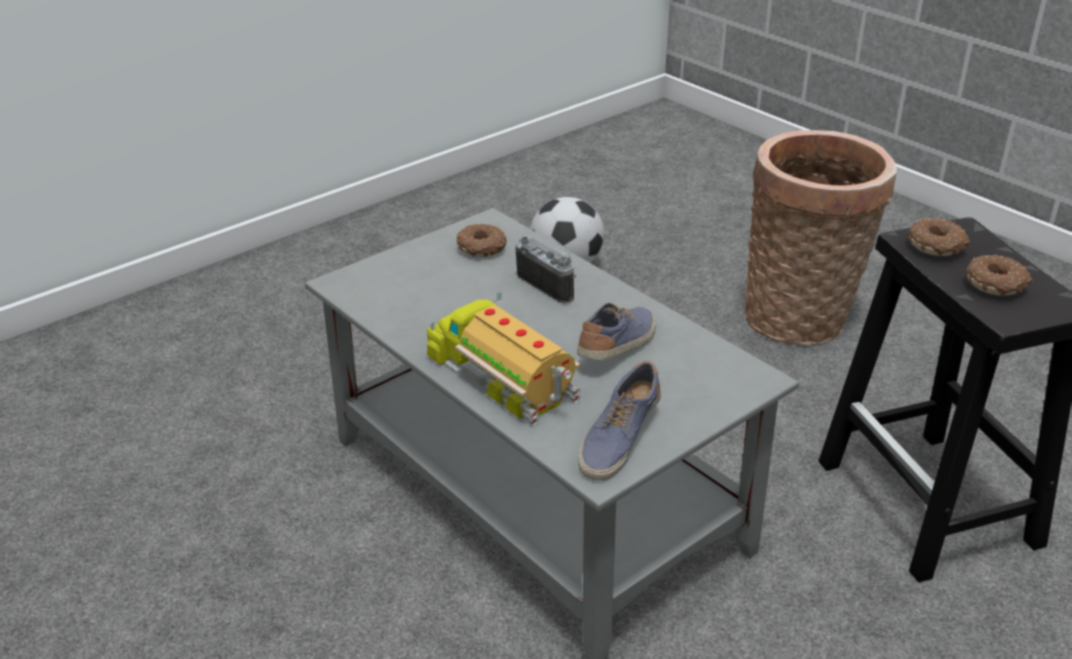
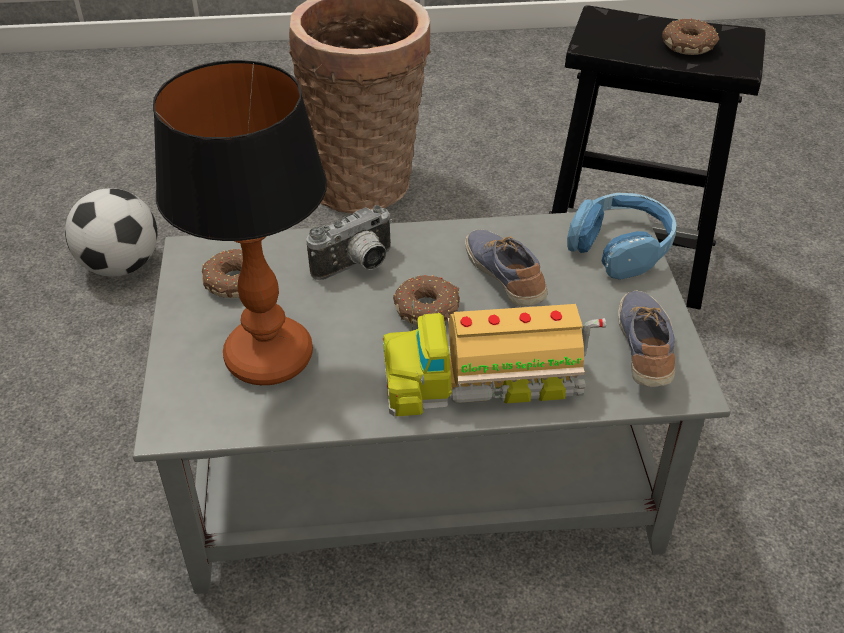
camera: 55 degrees left, 10 degrees up
camera [515,237,576,304] -> camera turned 150 degrees clockwise [306,205,392,280]
shoe [578,361,661,481] -> shoe turned 150 degrees counterclockwise [618,291,675,387]
donut [908,218,971,256] -> donut moved to [393,275,460,325]
none -> table lamp [153,60,327,385]
none -> blue headphones [567,193,677,280]

